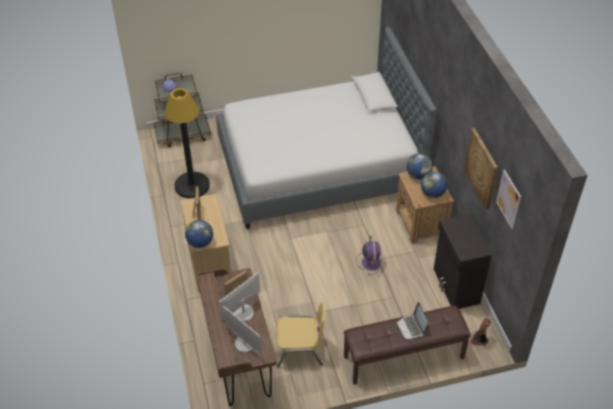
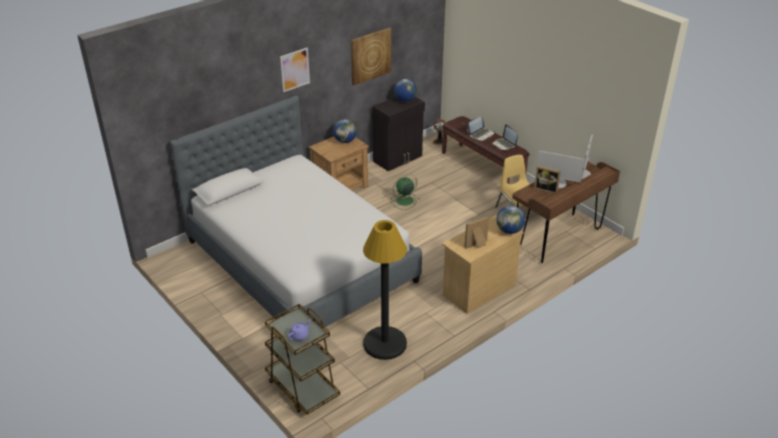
camera: 115 degrees left, 10 degrees down
purple fan [356,235,386,276] -> green fan [391,174,420,210]
globe [407,154,433,179] -> globe moved to [394,79,417,102]
picture [496,170,521,229] -> picture moved to [280,48,310,92]
none -> laptop [492,124,518,150]

